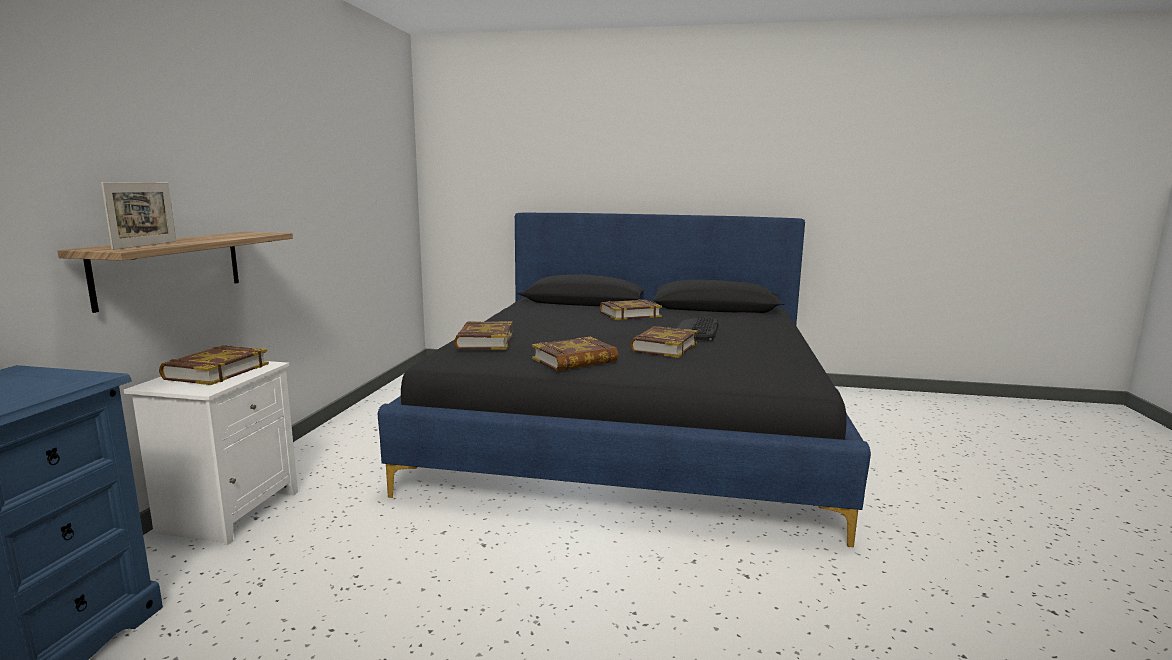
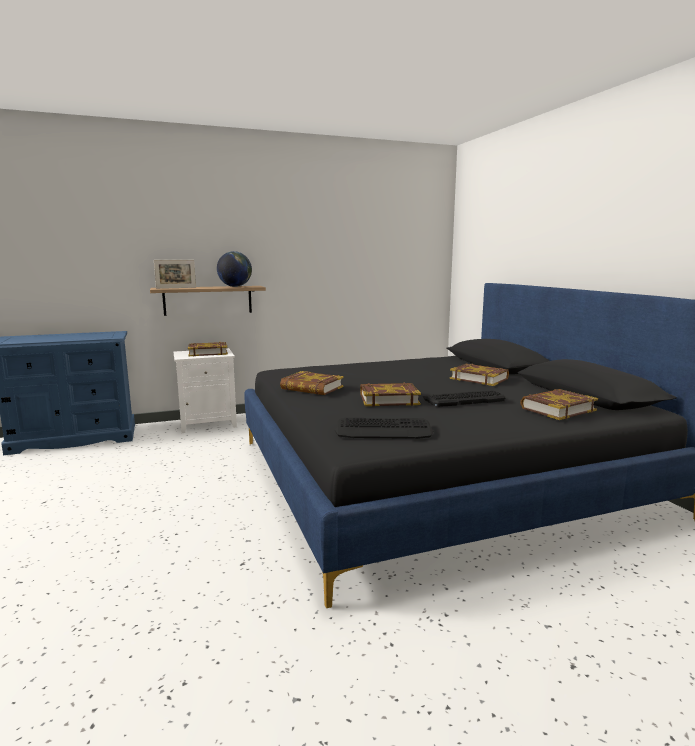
camera: 60 degrees right, 0 degrees up
book [454,321,513,350] -> book moved to [520,389,598,420]
none -> globe [217,251,252,287]
none -> keyboard [335,418,433,439]

